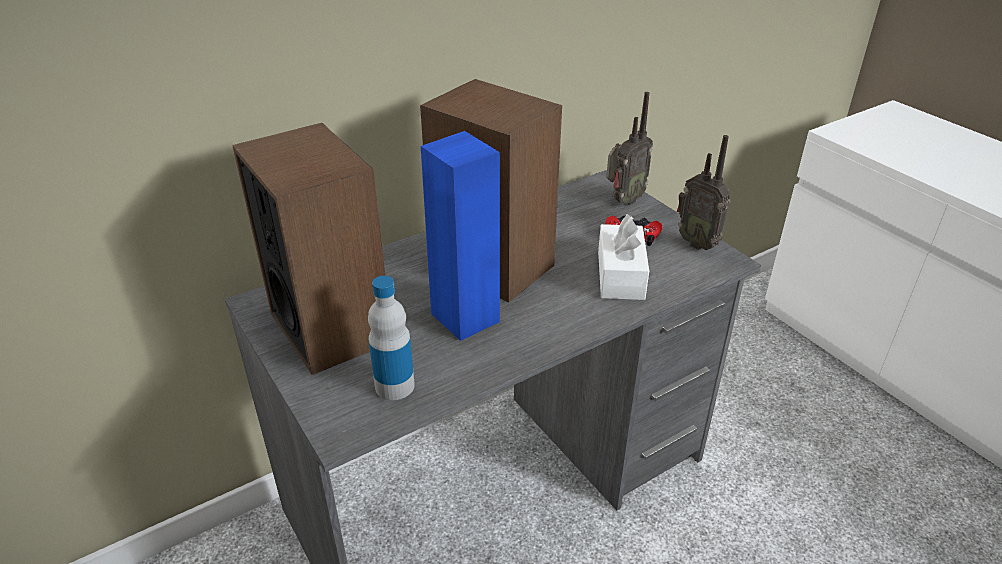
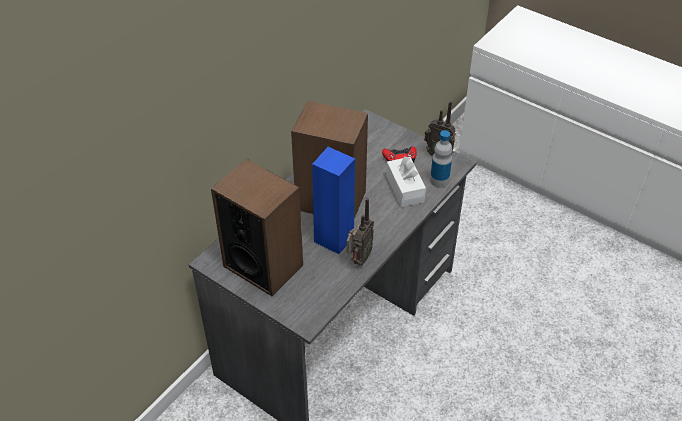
camera: 20 degrees left, 10 degrees up
bottle [368,276,415,400] -> bottle moved to [430,130,452,188]
radio [606,92,653,205] -> radio moved to [347,198,374,266]

